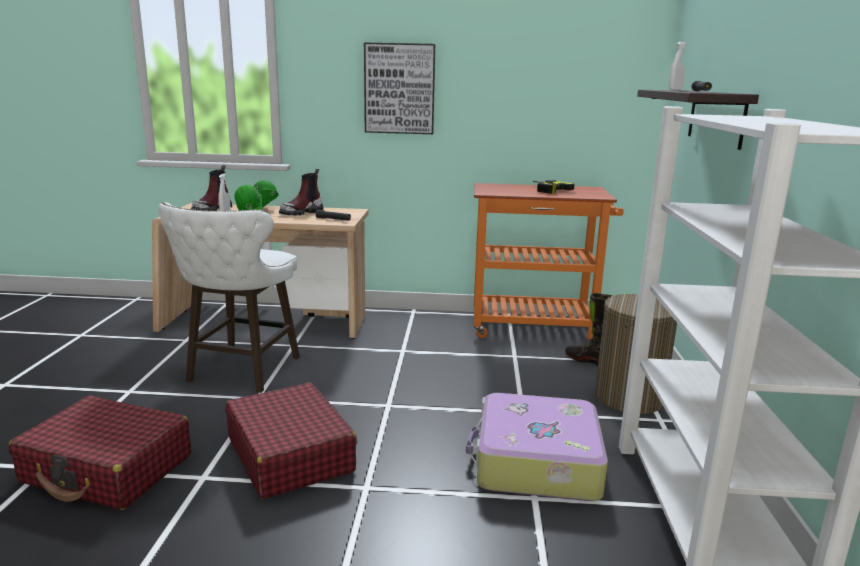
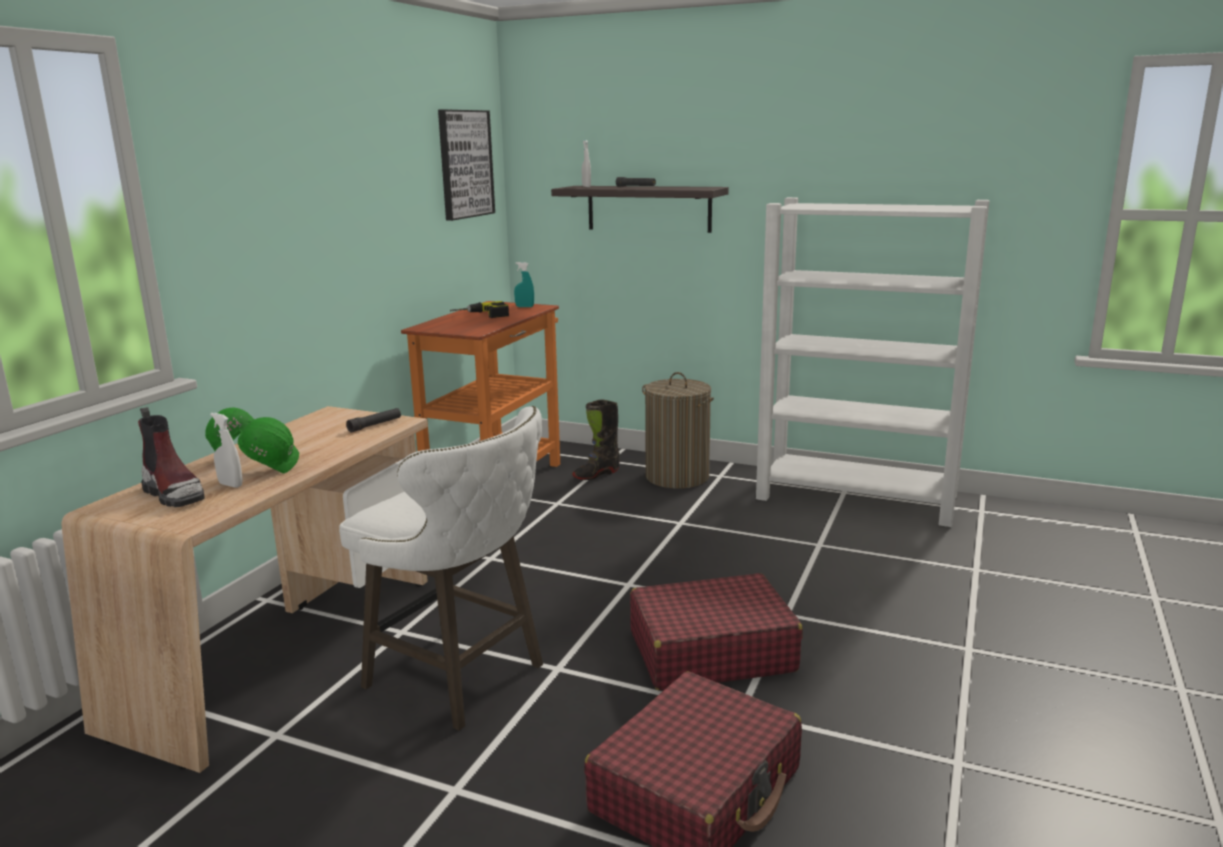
camera: 70 degrees left, 0 degrees up
boot [279,169,323,216] -> none
picture [364,42,435,134] -> picture moved to [438,109,495,221]
suitcase [466,393,608,501] -> none
none -> turquoise spray bottle [514,262,534,307]

